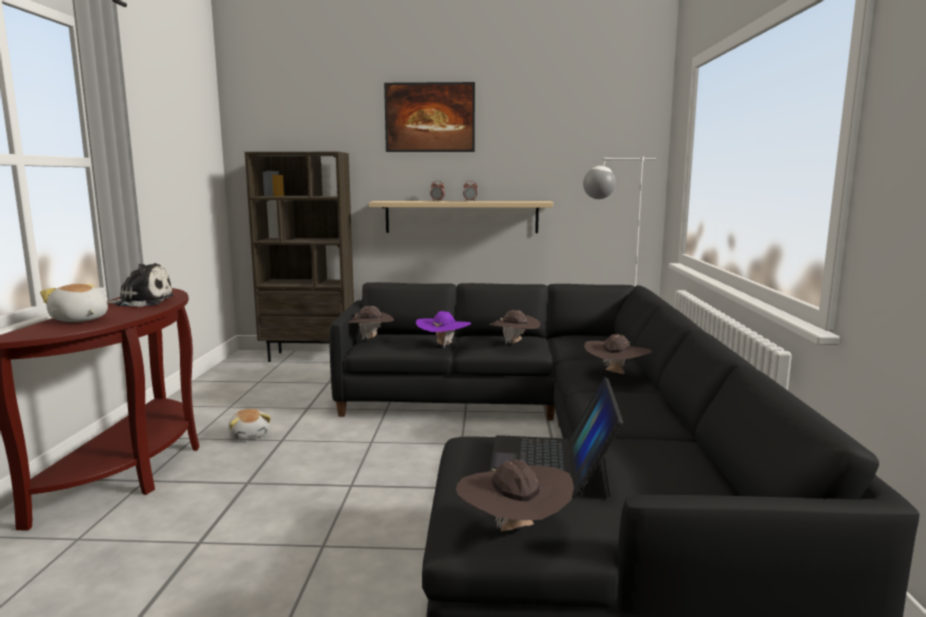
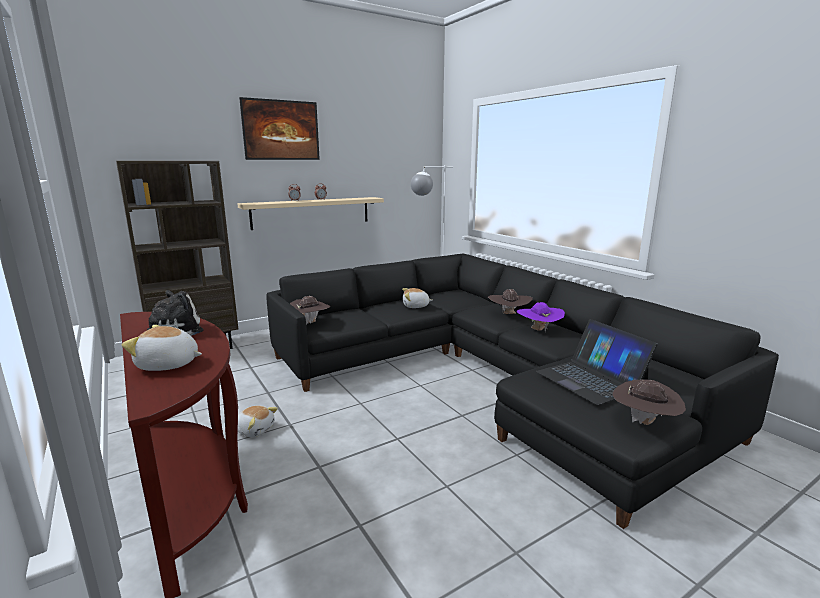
camera: 35 degrees left, 5 degrees up
purple hat [416,311,471,347] -> purple hat moved to [517,302,565,332]
brown hat [490,310,540,344] -> plush toy [402,288,433,308]

